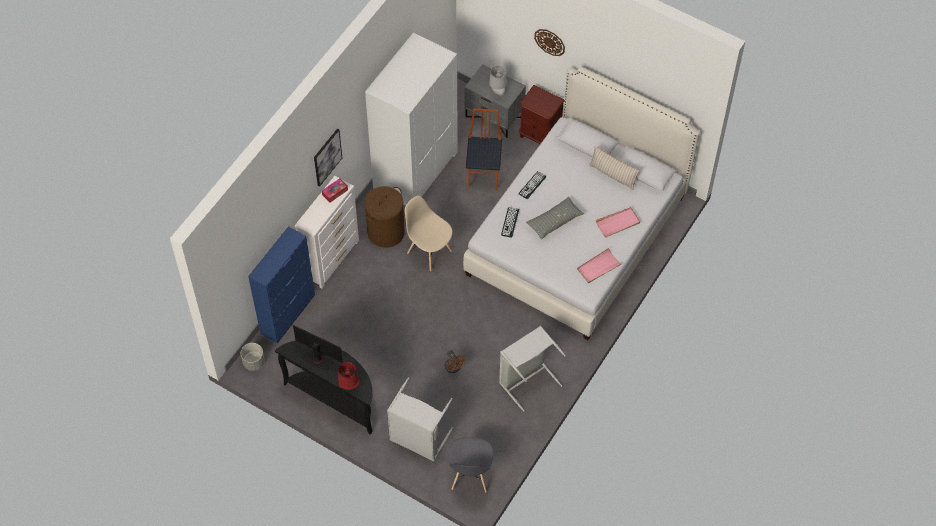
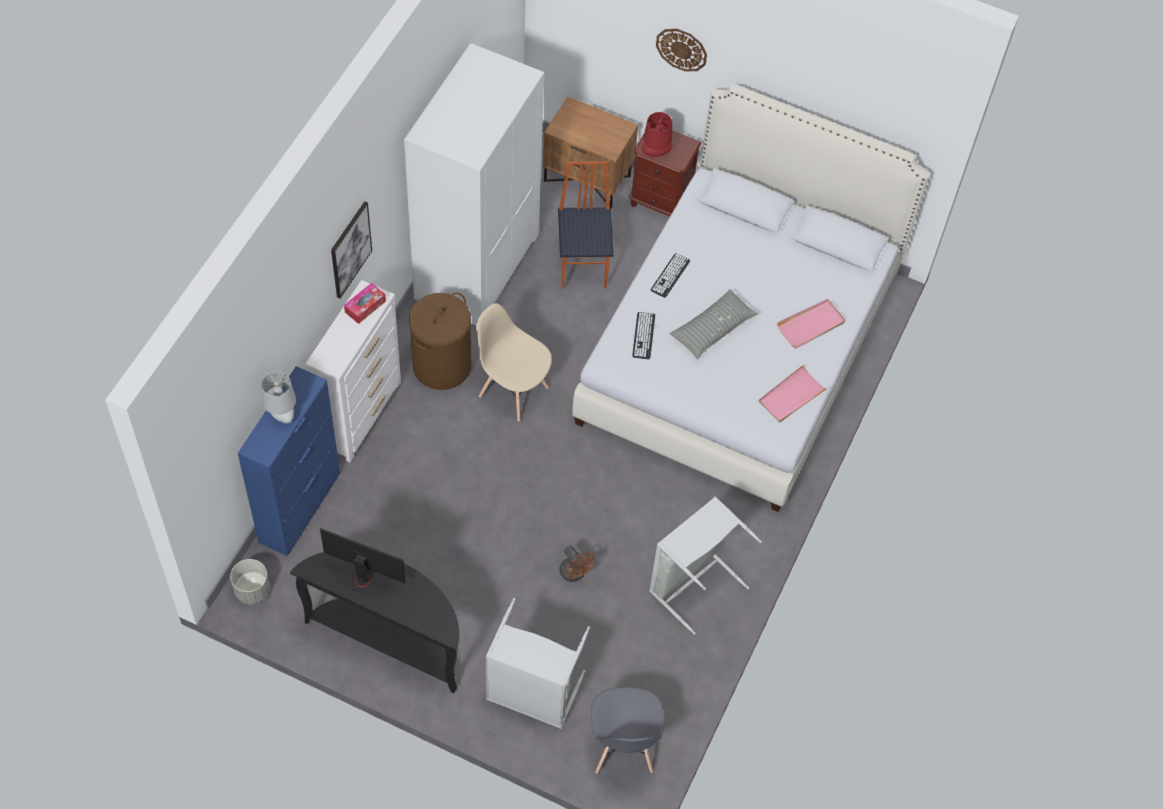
camera: 10 degrees left, 0 degrees up
red table lamp [338,362,360,390] -> red table lamp moved to [642,112,672,158]
grey nightstand [464,64,526,138] -> brown nightstand [543,96,638,209]
grey table lamp [489,65,507,96] -> grey table lamp moved to [261,372,296,424]
beige pillow [589,146,640,190] -> none

